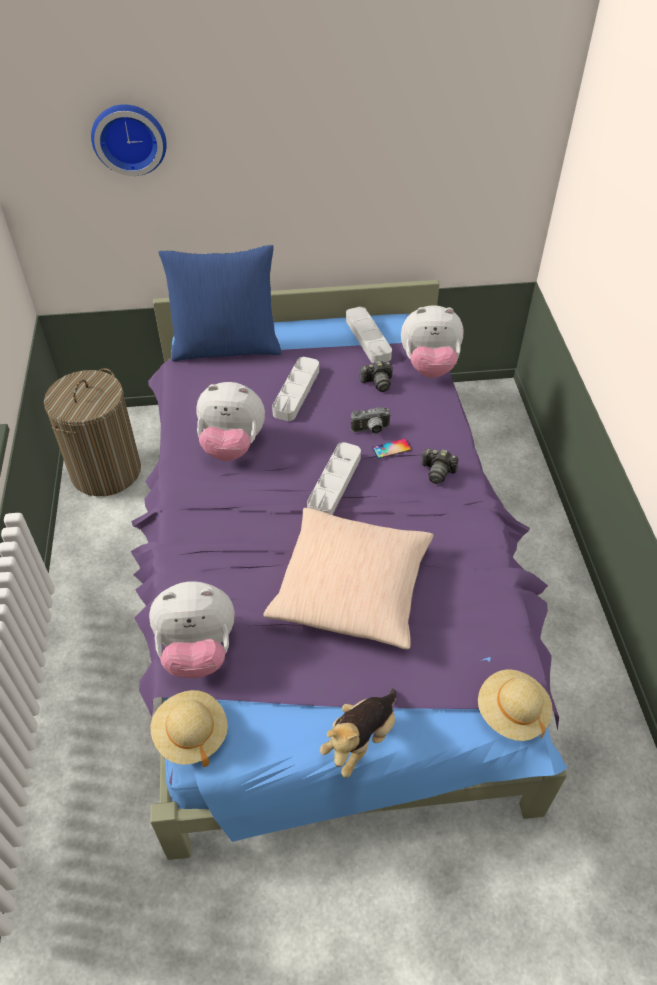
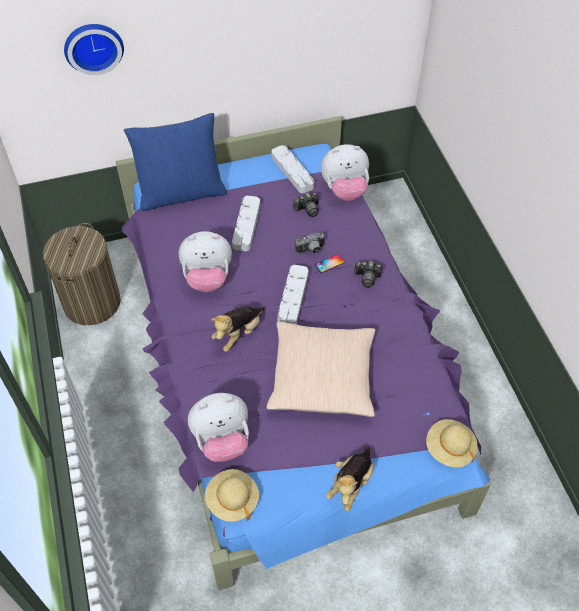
camera: 10 degrees left, 5 degrees up
none -> plush toy [211,306,264,352]

